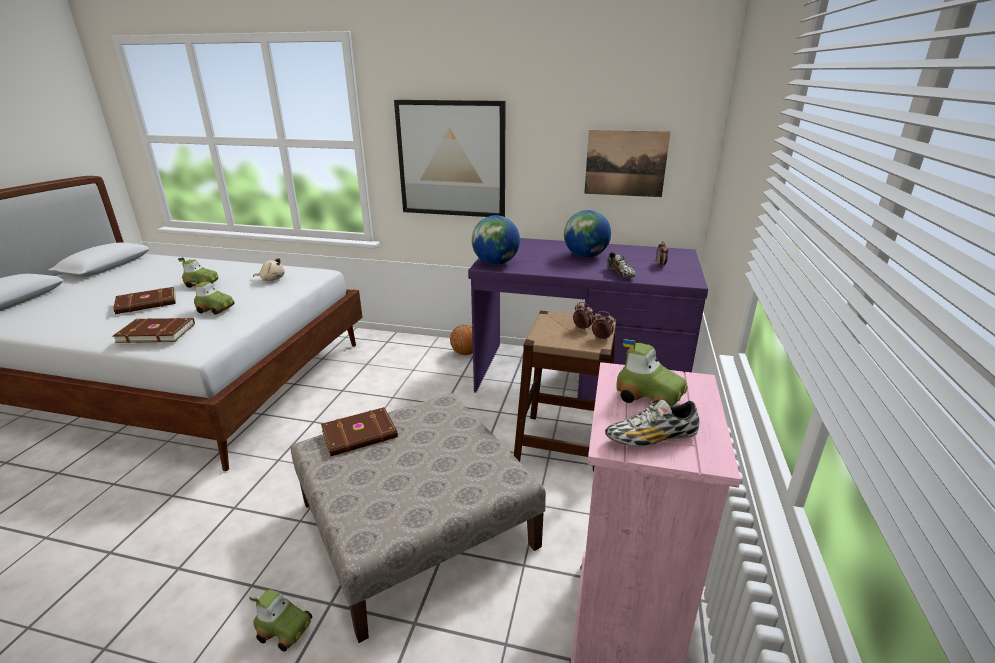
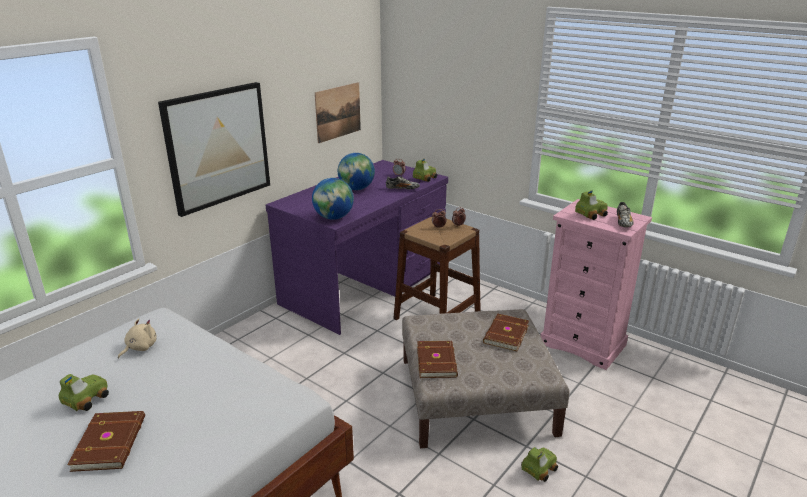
camera: 65 degrees left, 0 degrees up
brown book [113,318,195,343] -> brown book moved to [483,314,529,351]
toy car [190,280,234,315] -> toy car moved to [413,159,437,182]
basketball [450,324,473,355] -> none

